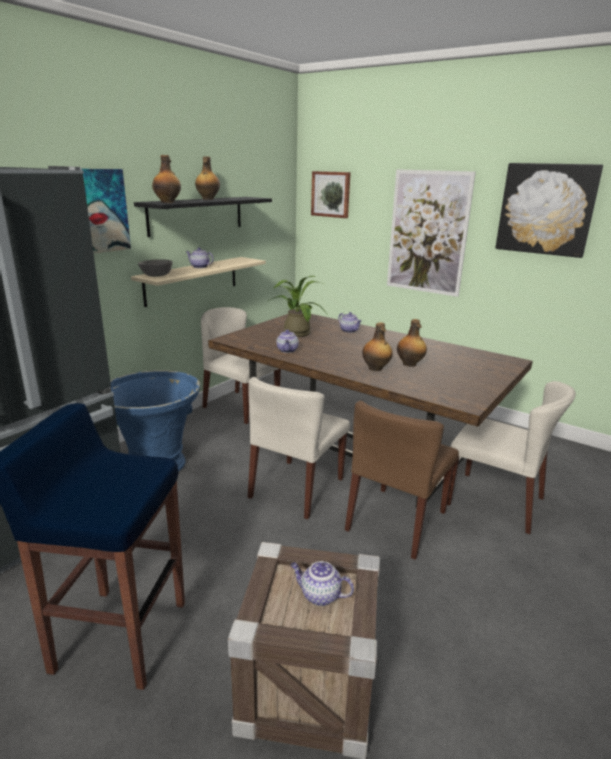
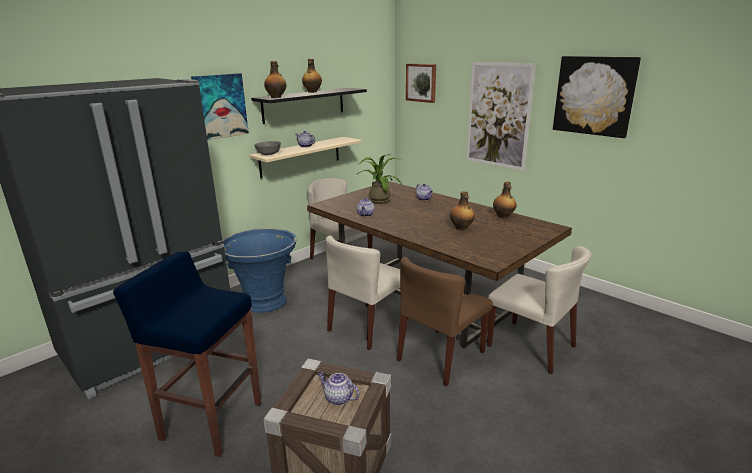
camera: 10 degrees right, 0 degrees up
bottle [362,322,393,371] -> bottle moved to [493,182,517,219]

